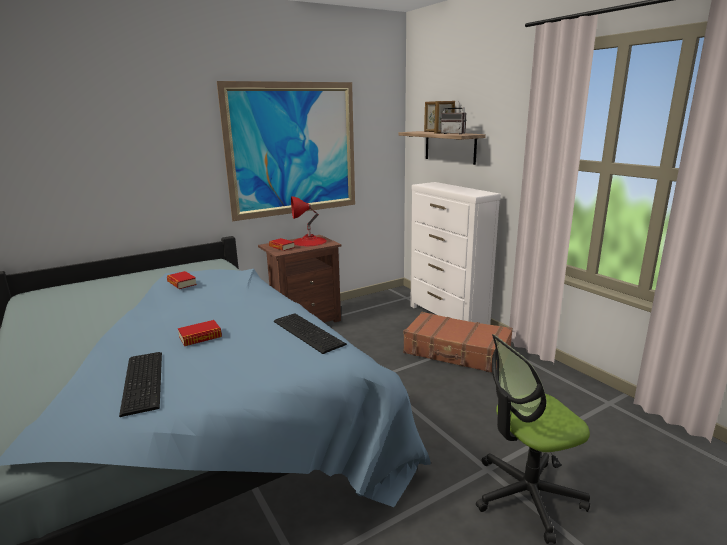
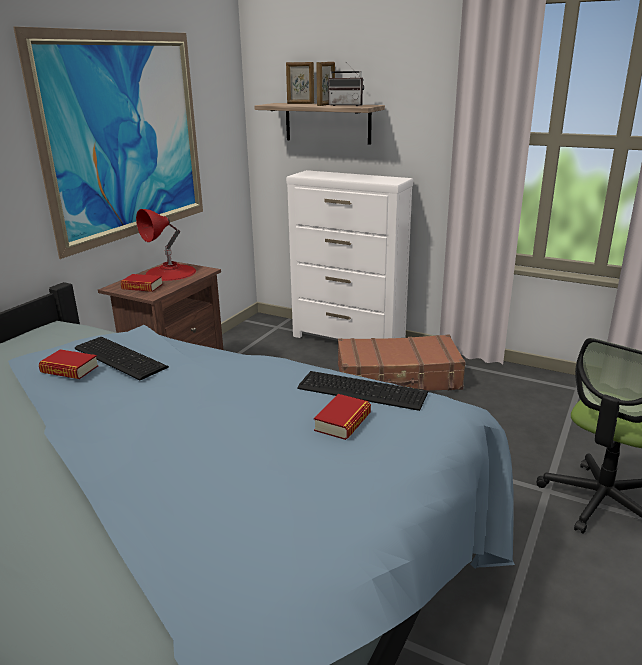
camera: 30 degrees left, 5 degrees up
keyboard [119,352,162,417] -> keyboard moved to [75,337,169,380]
book [178,320,222,346] -> book moved to [314,394,371,440]

